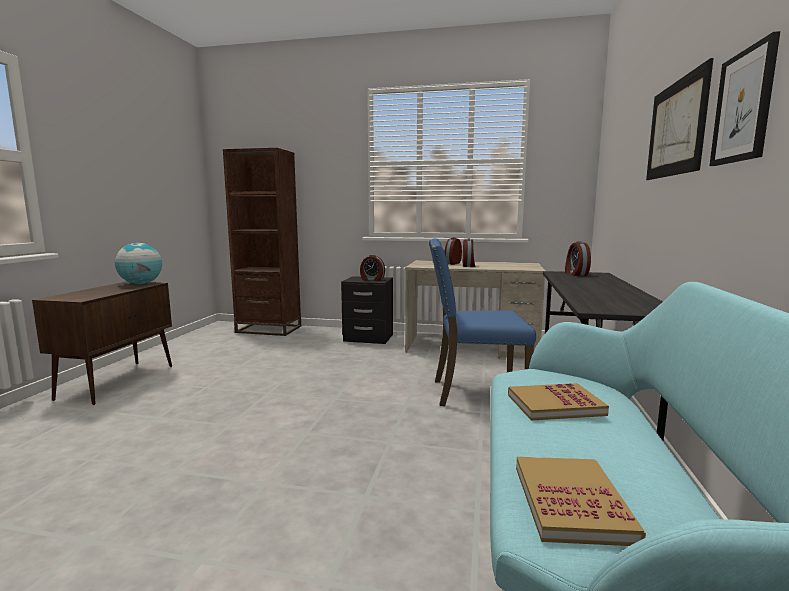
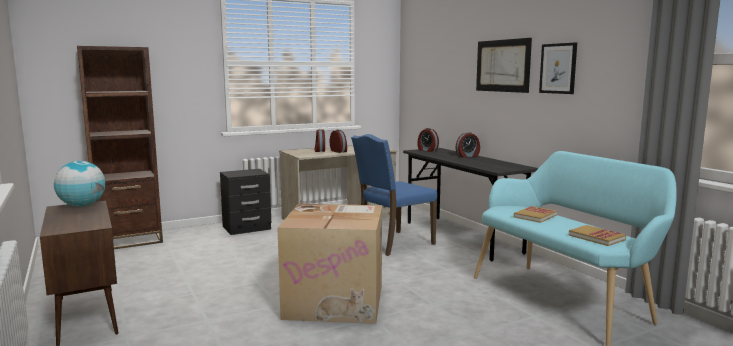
camera: 40 degrees left, 0 degrees up
alarm clock [360,255,385,281] -> alarm clock moved to [456,132,480,158]
none -> cardboard box [278,204,382,324]

